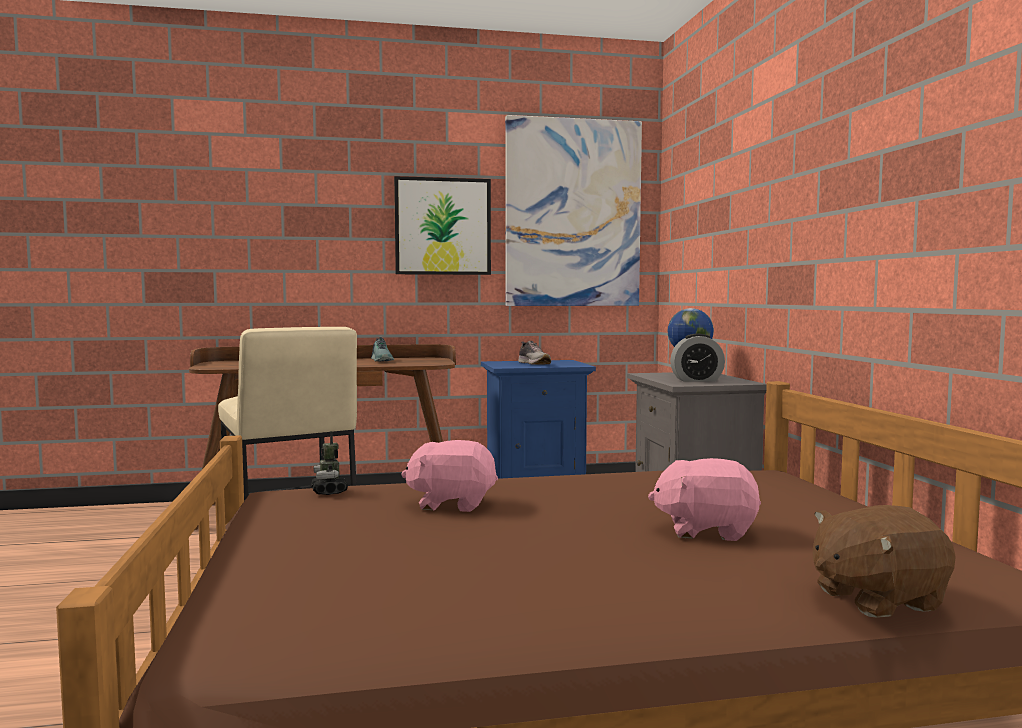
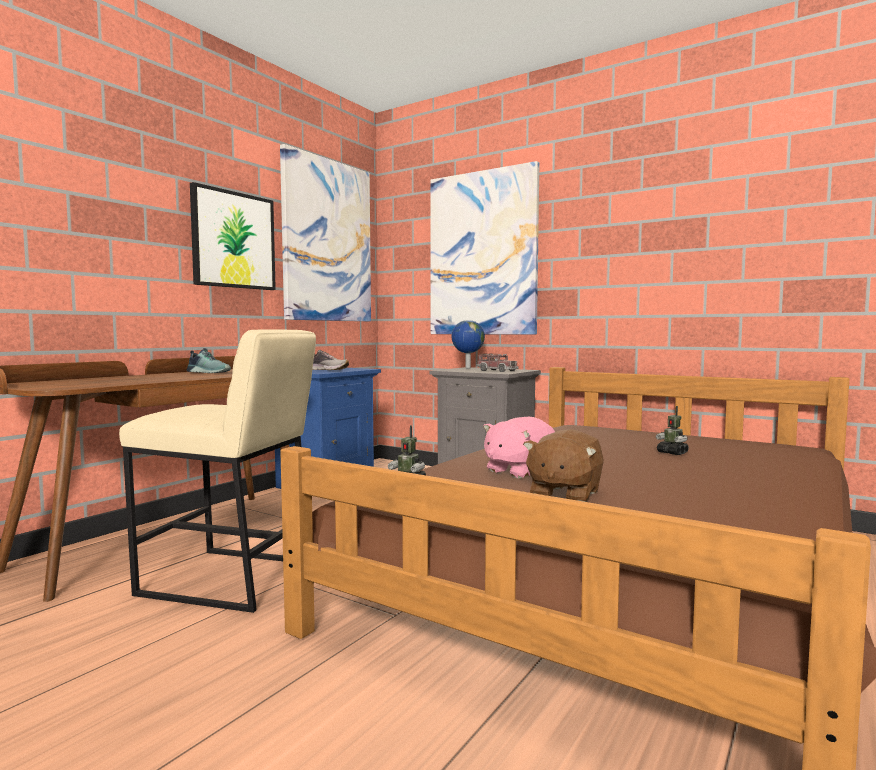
camera: 45 degrees left, 0 degrees up
pink plush toy [648,458,761,541] -> toy robot [656,406,689,455]
alarm clock [670,333,725,382] -> toy truck [476,354,519,372]
brown plush toy [813,505,956,618] -> brown plush toy moved to [523,429,604,502]
none -> picture [430,161,539,335]

